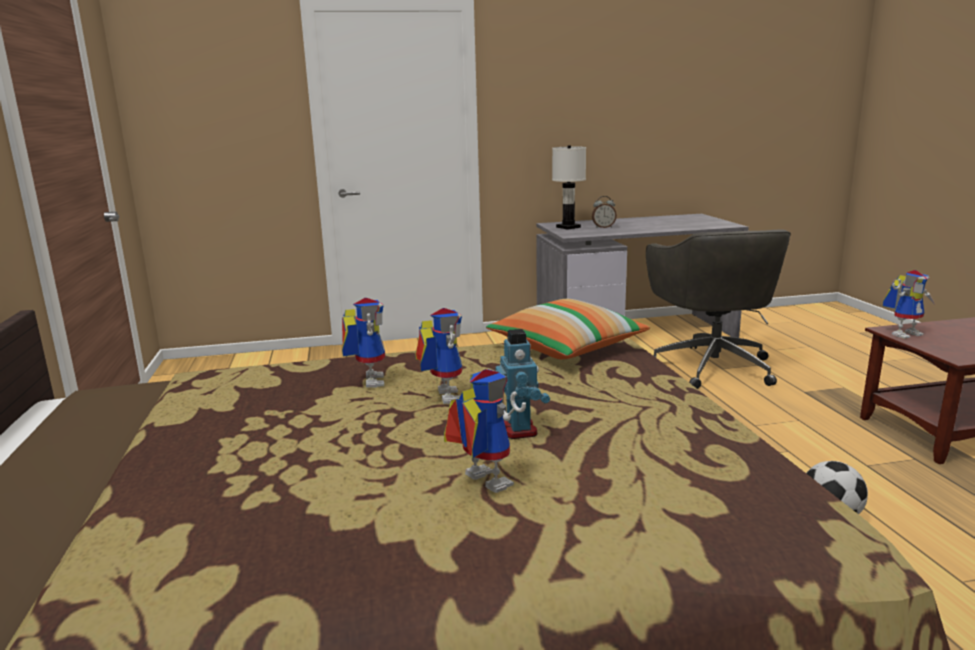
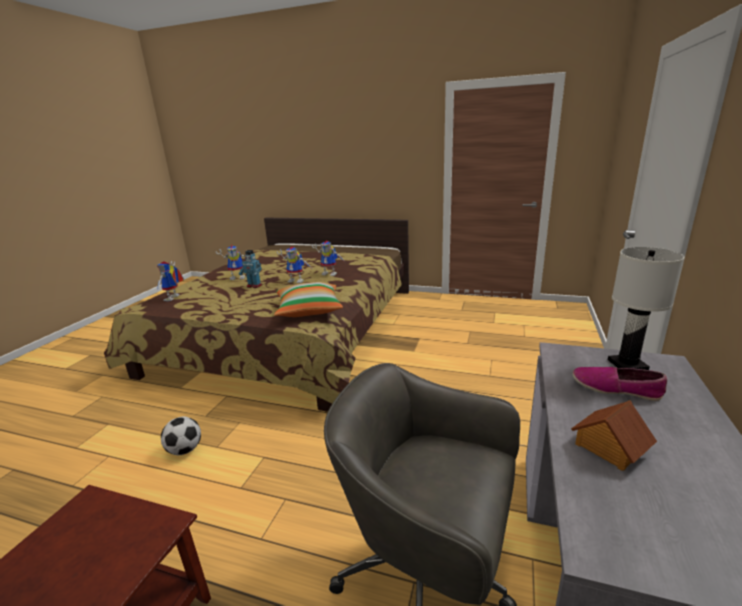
camera: 120 degrees right, 5 degrees up
alarm clock [592,196,617,228] -> shoe [572,367,667,401]
toy robot [883,270,935,339] -> toy robot moved to [157,261,184,301]
none -> toy house [571,400,657,471]

